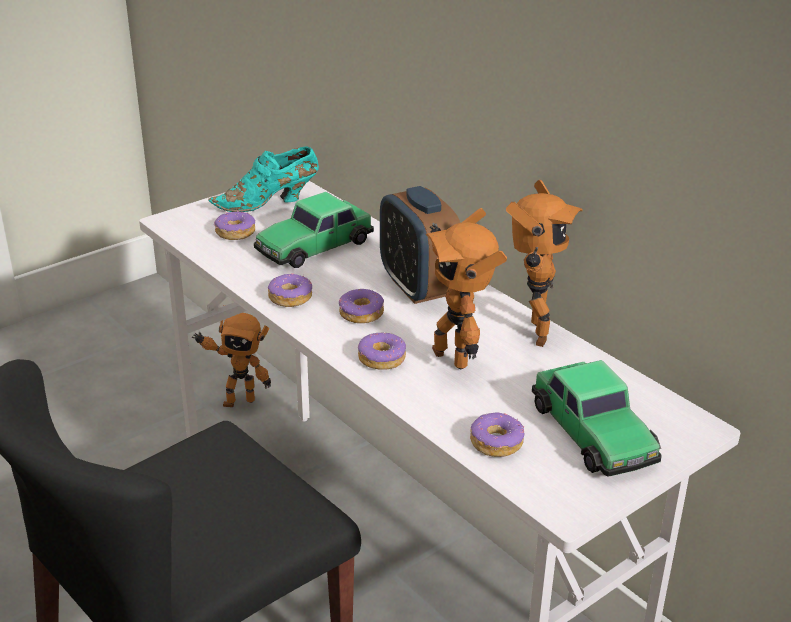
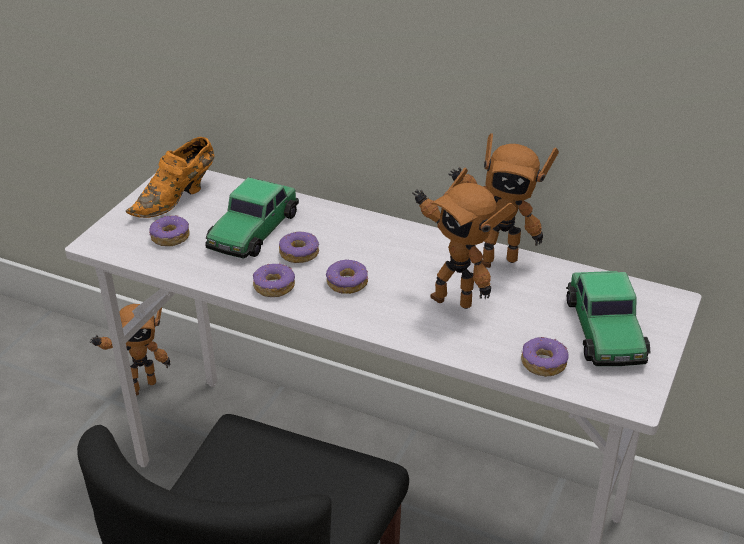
camera: 25 degrees left, 5 degrees up
turquoise shoe [208,146,319,212] -> orange shoe [126,137,214,218]
donut [358,332,406,370] -> donut moved to [279,232,319,263]
alarm clock [380,186,460,304] -> none
toy robot [506,180,583,347] -> toy robot turned 105 degrees clockwise [448,133,559,268]
toy car [532,360,661,477] -> toy car turned 45 degrees clockwise [566,271,651,366]

